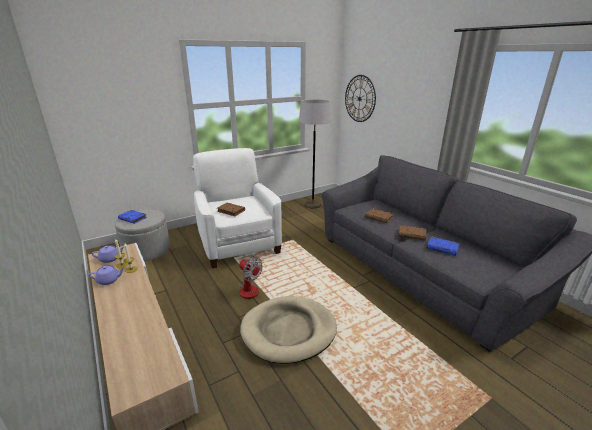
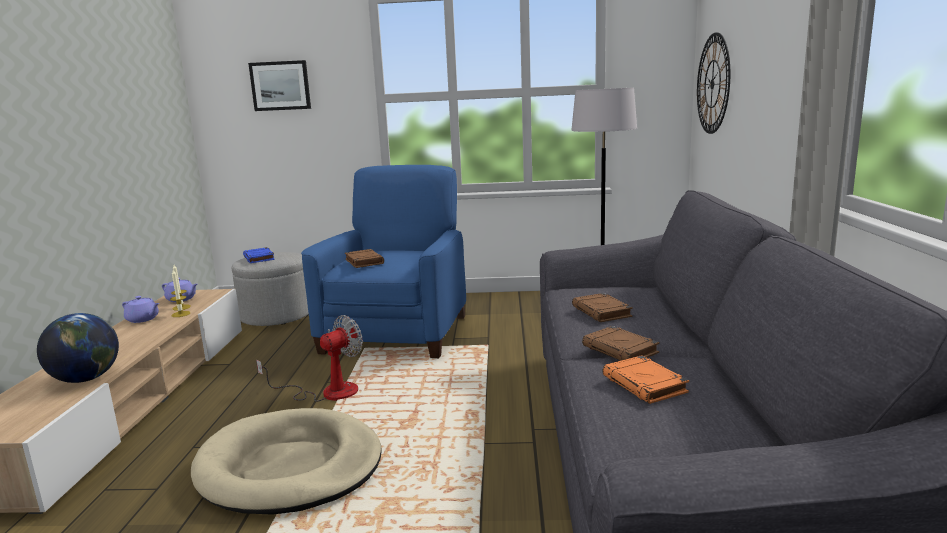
camera: 35 degrees right, 10 degrees down
white armchair [193,148,282,268] -> blue armchair [301,165,466,358]
fan [239,252,263,299] -> fan turned 120 degrees counterclockwise [256,315,363,402]
blue book [427,236,460,256] -> orange book [602,355,689,404]
none -> globe [37,313,119,383]
none -> picture [248,60,311,111]

